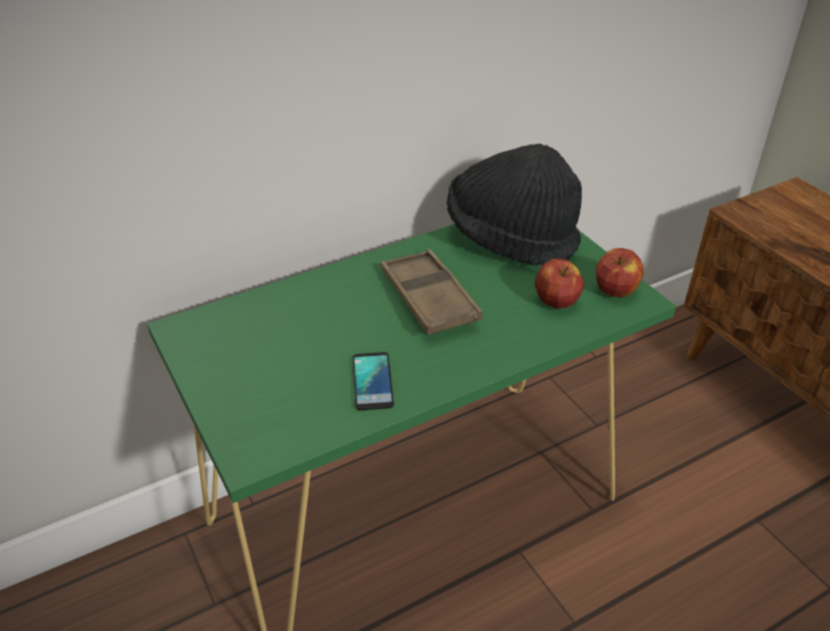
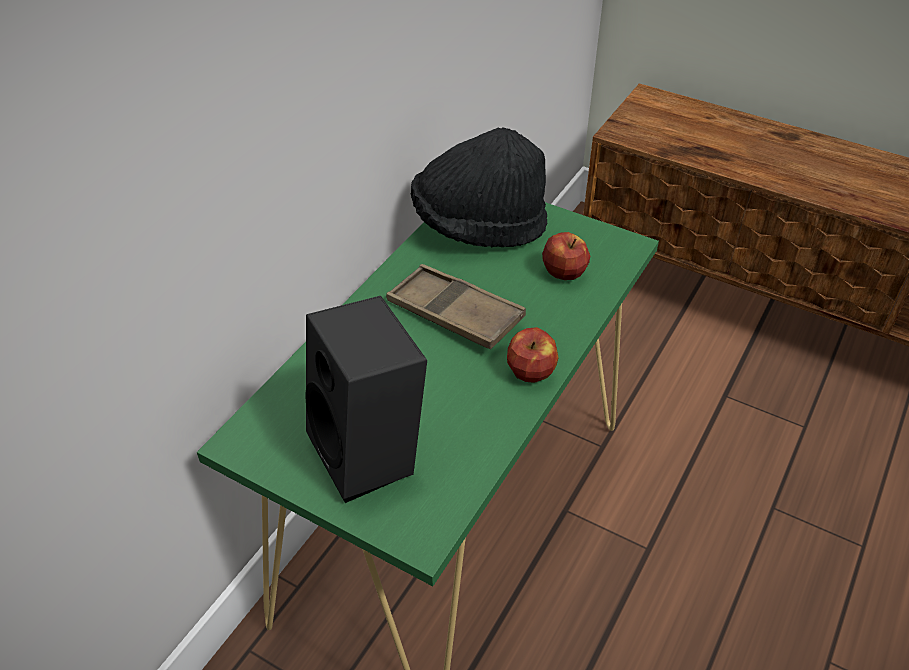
camera: 30 degrees left, 5 degrees up
phone [353,352,394,410] -> none
apple [596,248,644,298] -> apple moved to [507,327,559,383]
none -> black speaker [306,296,427,503]

